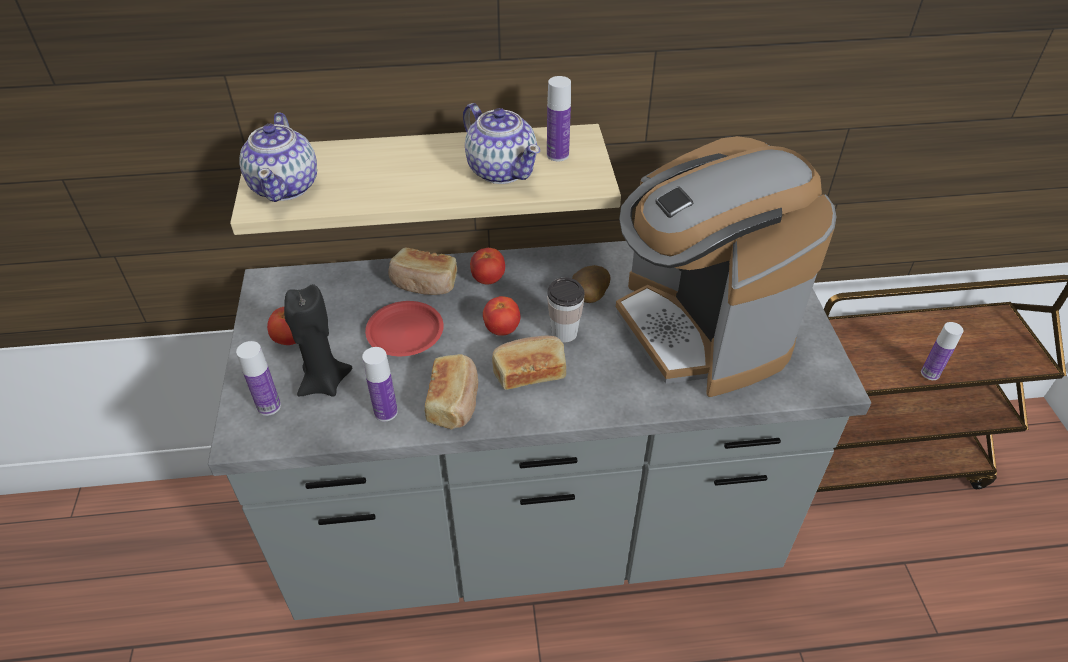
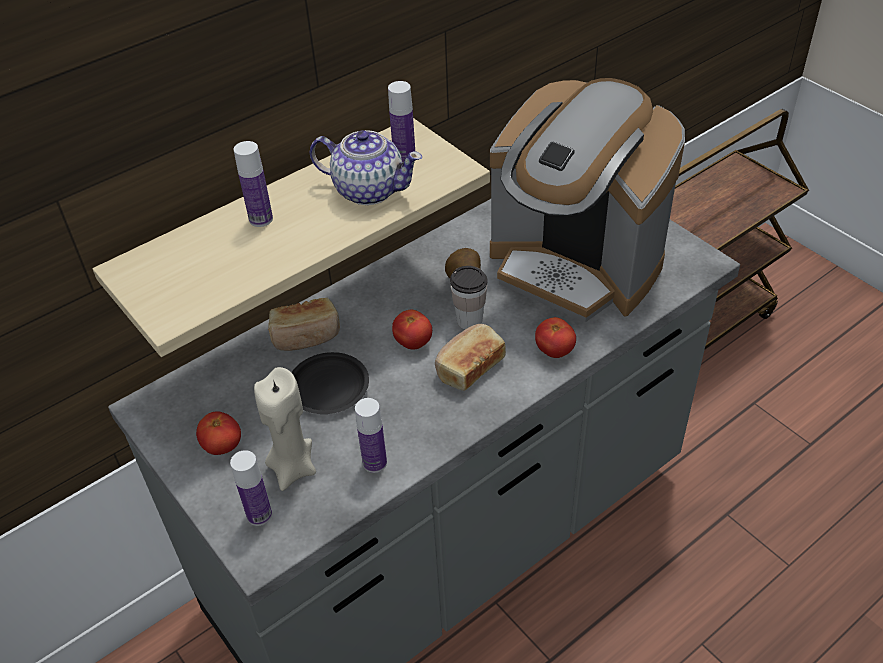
camera: 30 degrees left, 0 degrees up
teapot [239,113,317,202] -> none
black candle [284,284,352,397] -> beige candle [254,367,316,491]
red plate [365,301,444,356] -> black plate [292,352,369,414]
bread [425,354,478,429] -> none
tomato [470,248,505,284] -> tomato moved to [535,317,576,358]
bottle [921,322,963,380] -> bottle moved to [234,141,273,227]

